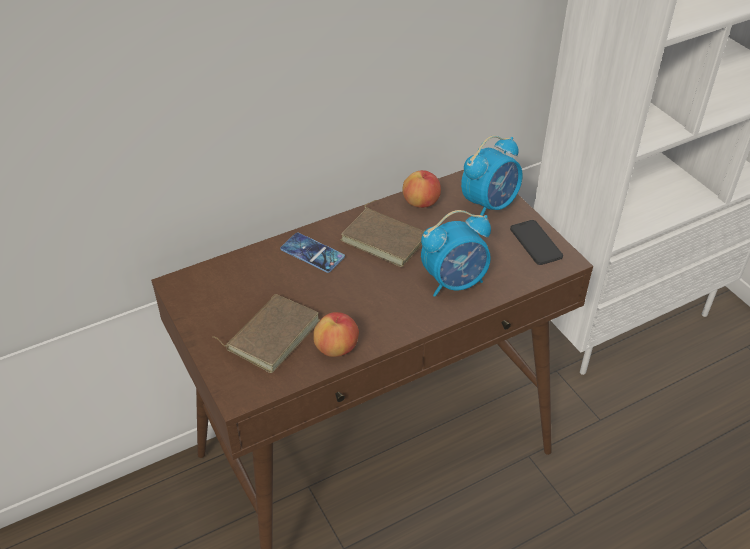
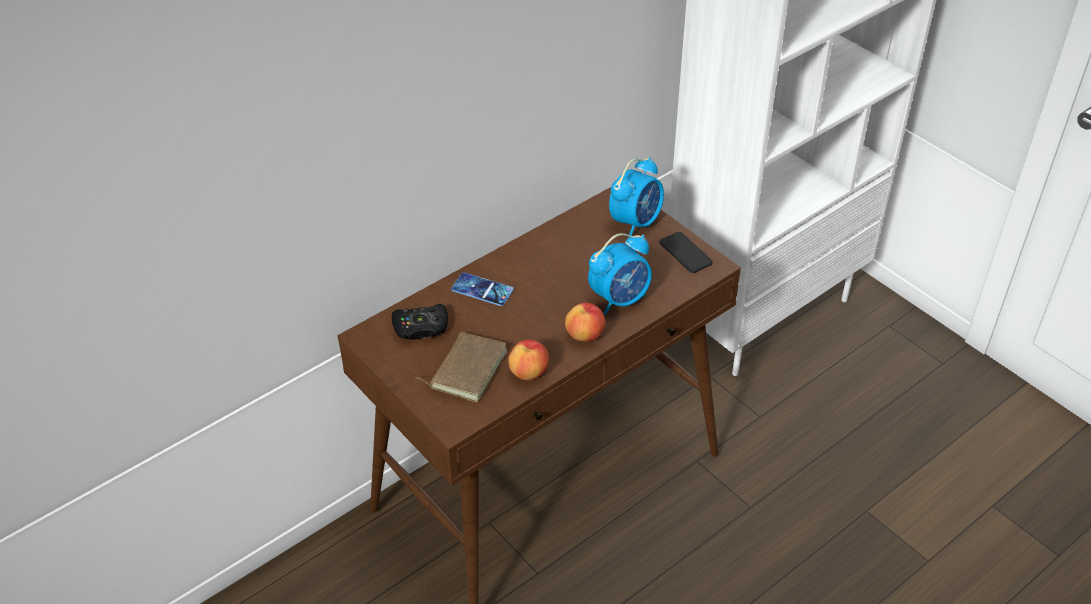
camera: 10 degrees left, 0 degrees up
brown book [340,200,425,267] -> none
apple [402,170,441,208] -> apple moved to [565,303,605,341]
none -> black game controller [392,304,448,340]

